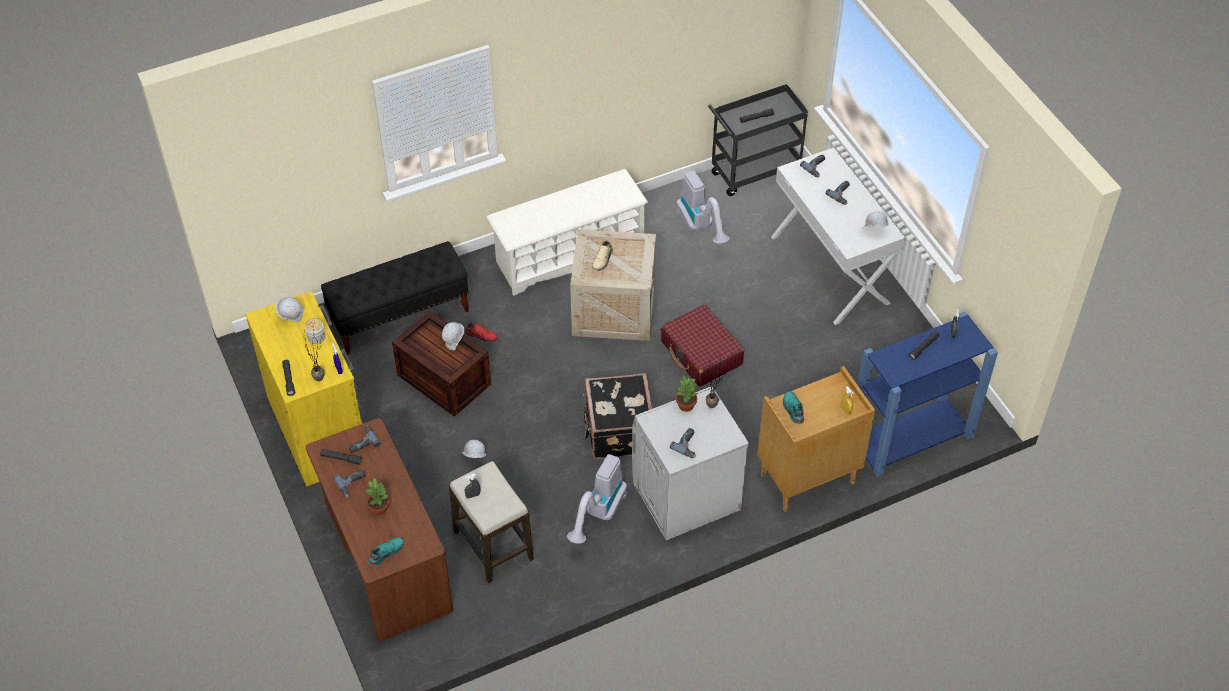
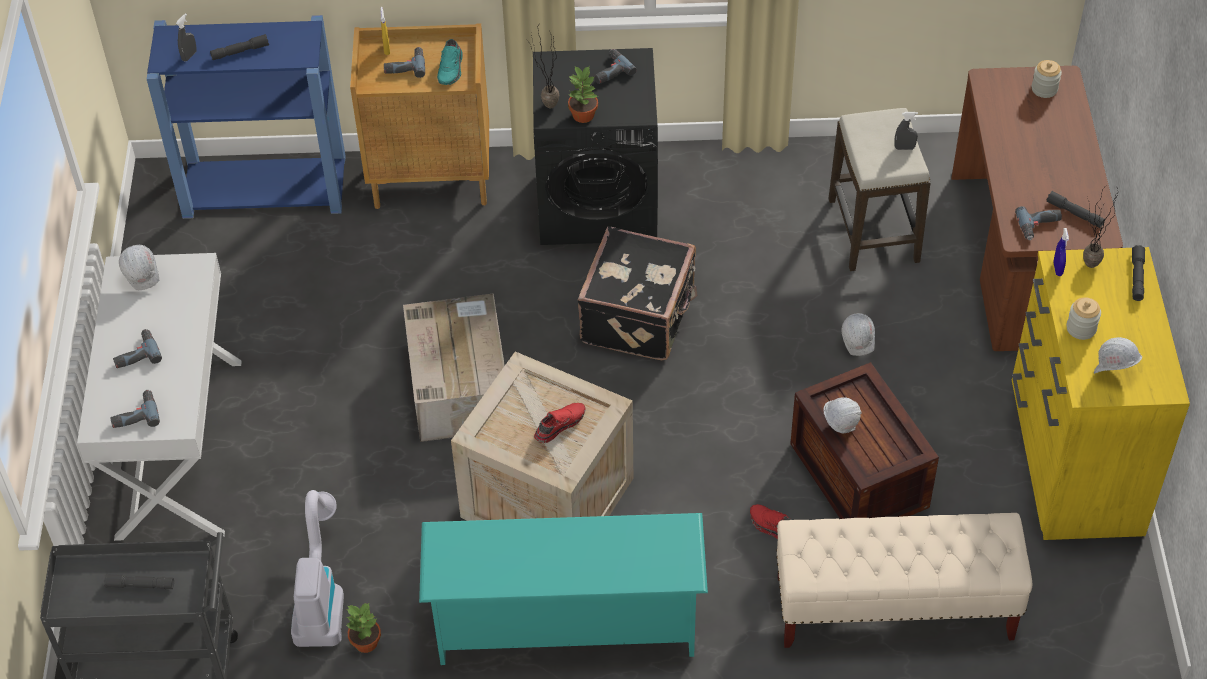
camera: 155 degrees left, 0 degrees up
black bench [321,241,469,355] -> beige bench [776,513,1032,648]
power drill [334,470,366,498] -> power drill moved to [384,47,425,78]
potted plant [366,477,389,515] -> potted plant moved to [346,602,381,653]
turquoise shoe [368,537,404,566] -> jar [1032,60,1062,98]
white shoe rack [487,169,648,296] -> turquoise shoe rack [419,513,708,665]
vacuum cleaner [567,454,627,544] -> none
beige shoe [592,241,613,271] -> red shoe [534,403,585,443]
white washing machine [632,386,749,540] -> black washing machine [533,48,658,245]
red suitcase [661,305,744,387] -> cardboard box [403,293,505,442]

